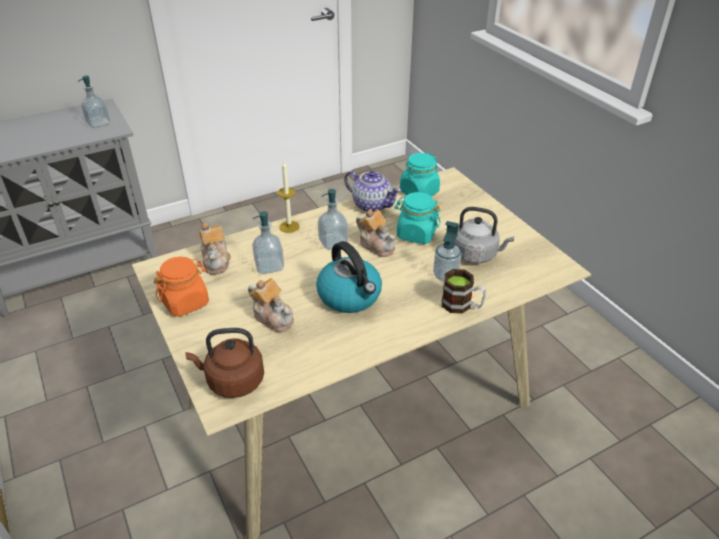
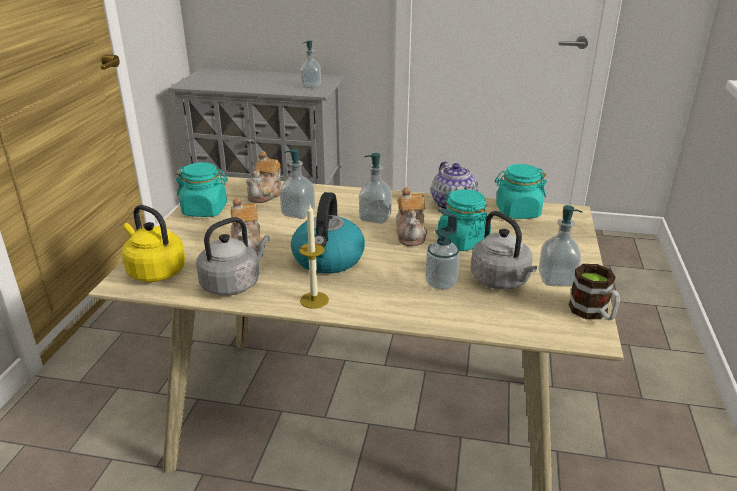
camera: 40 degrees right, 10 degrees down
orange jar [154,256,209,317] -> turquoise jar [176,162,228,217]
brown kettle [185,328,264,398] -> yellow kettle [122,205,185,282]
candle [278,162,300,233] -> candle moved to [299,203,329,309]
mug [442,269,486,314] -> mug moved to [568,264,620,320]
none -> grey kettle [196,217,270,296]
none -> soap dispenser [539,205,583,287]

